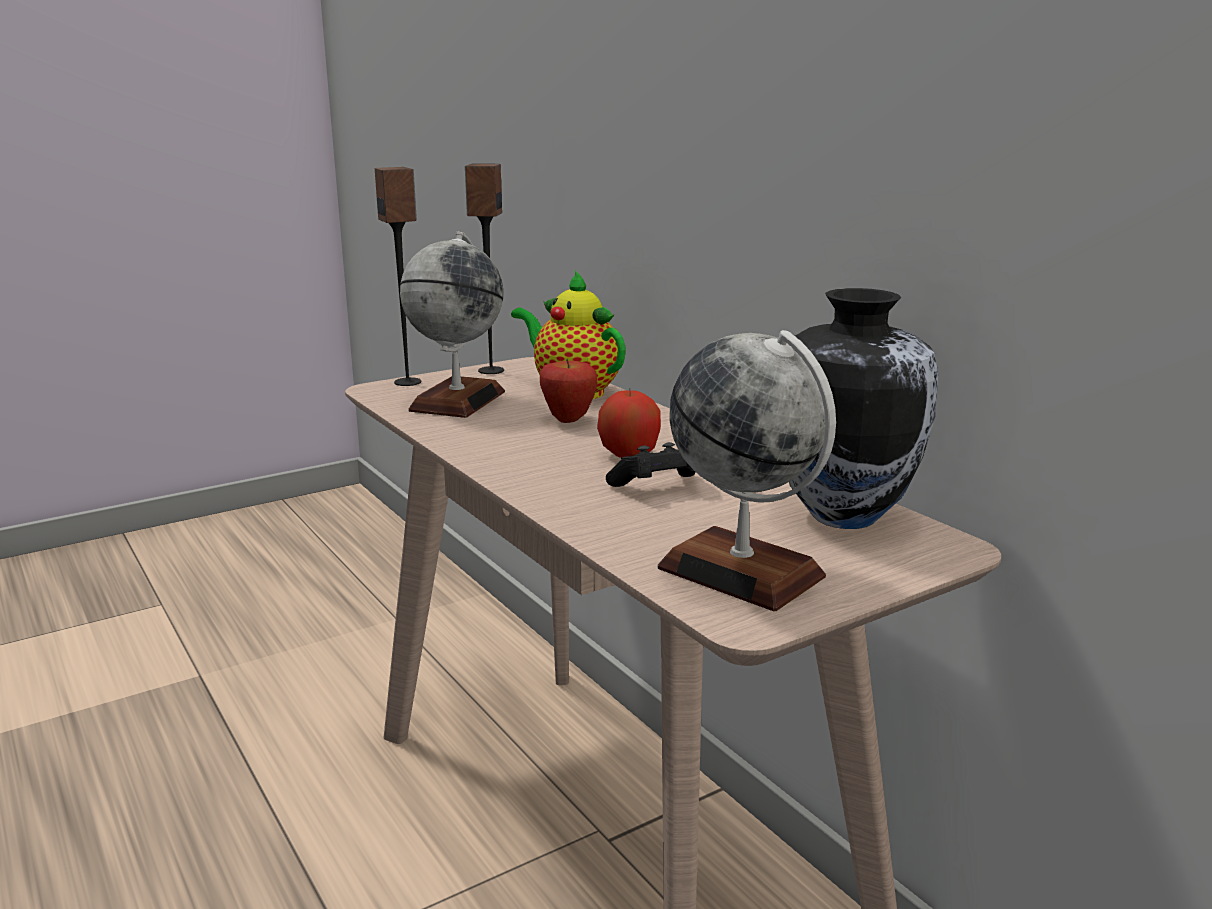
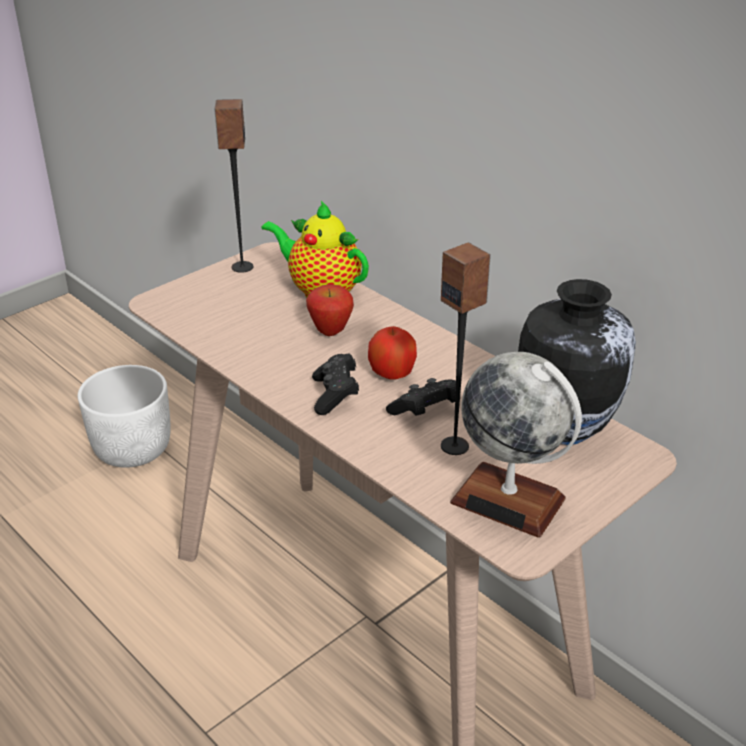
camera: 10 degrees left, 15 degrees up
speaker [375,167,421,386] -> speaker moved to [441,243,491,455]
globe [400,232,505,418] -> none
none -> white planter [78,365,170,468]
none -> black game controller [312,353,359,415]

